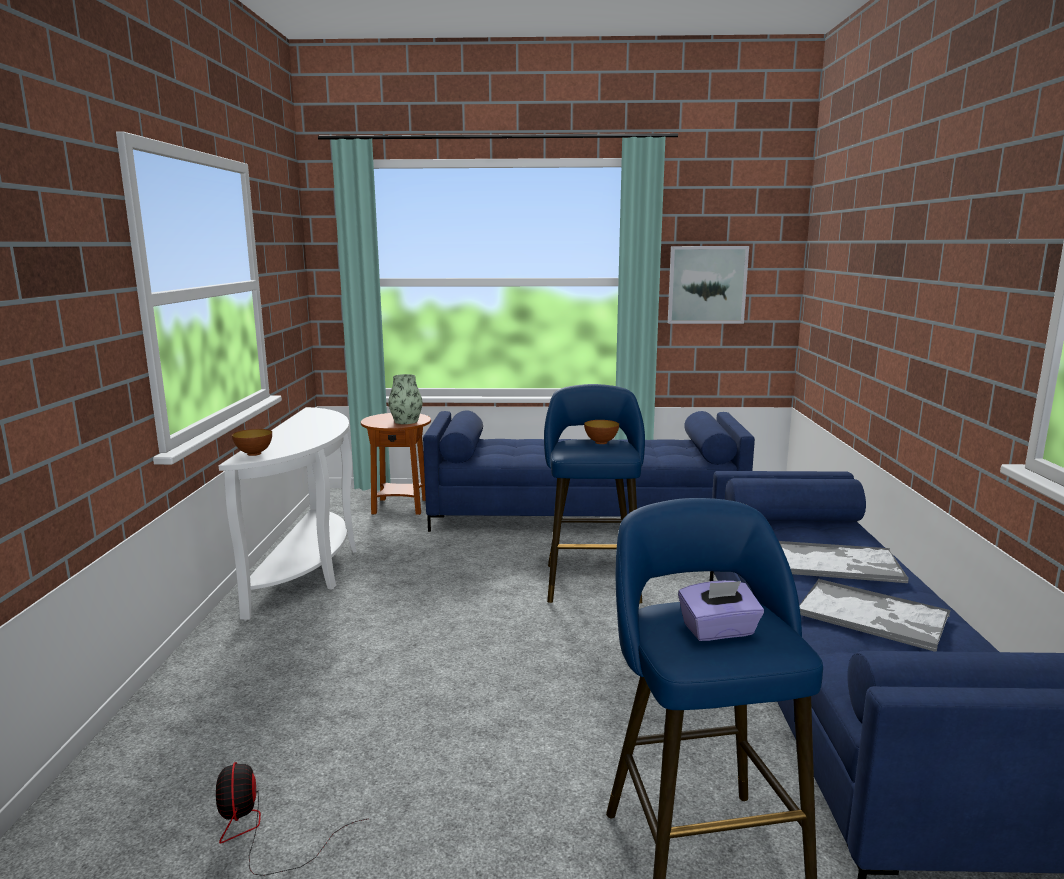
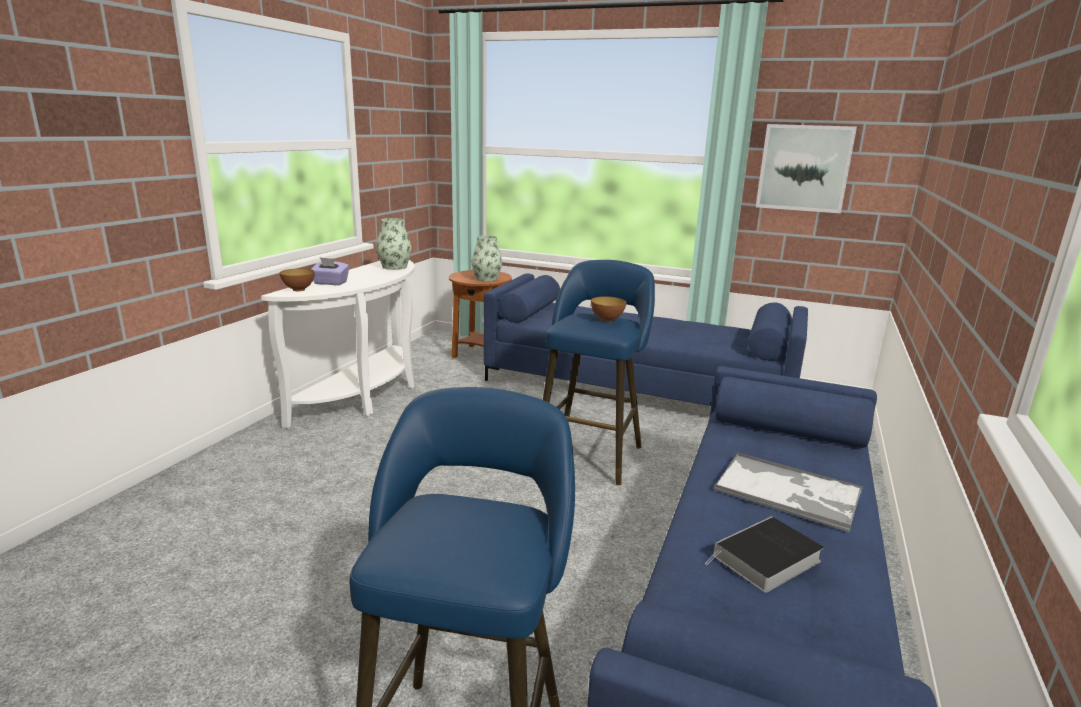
camera: 20 degrees right, 5 degrees up
fan [216,762,369,876] -> none
purple tissue box [678,581,764,641] -> purple tissue box moved to [312,257,349,285]
tray [799,579,950,652] -> book [705,516,824,593]
none -> vase [376,218,411,270]

